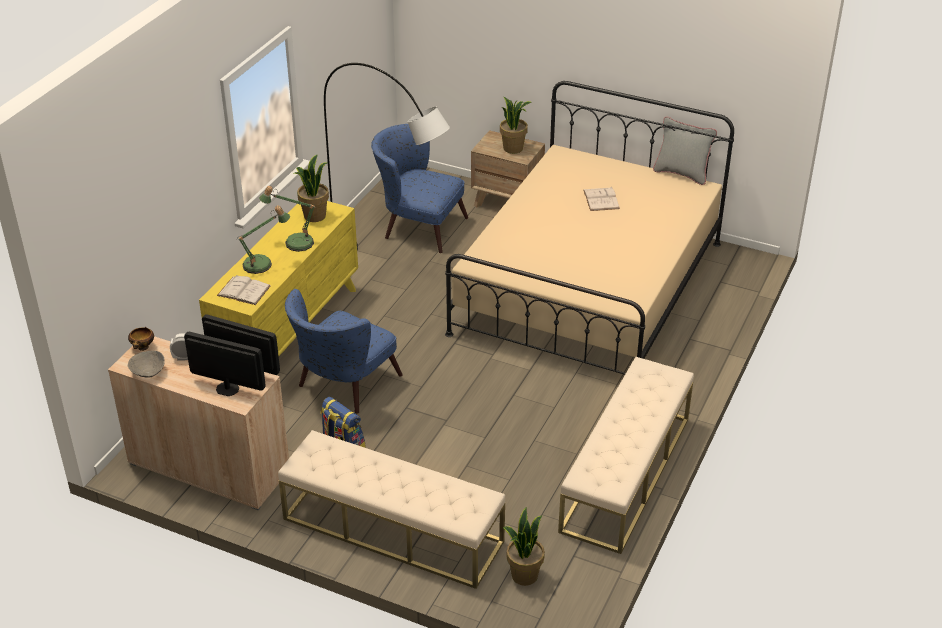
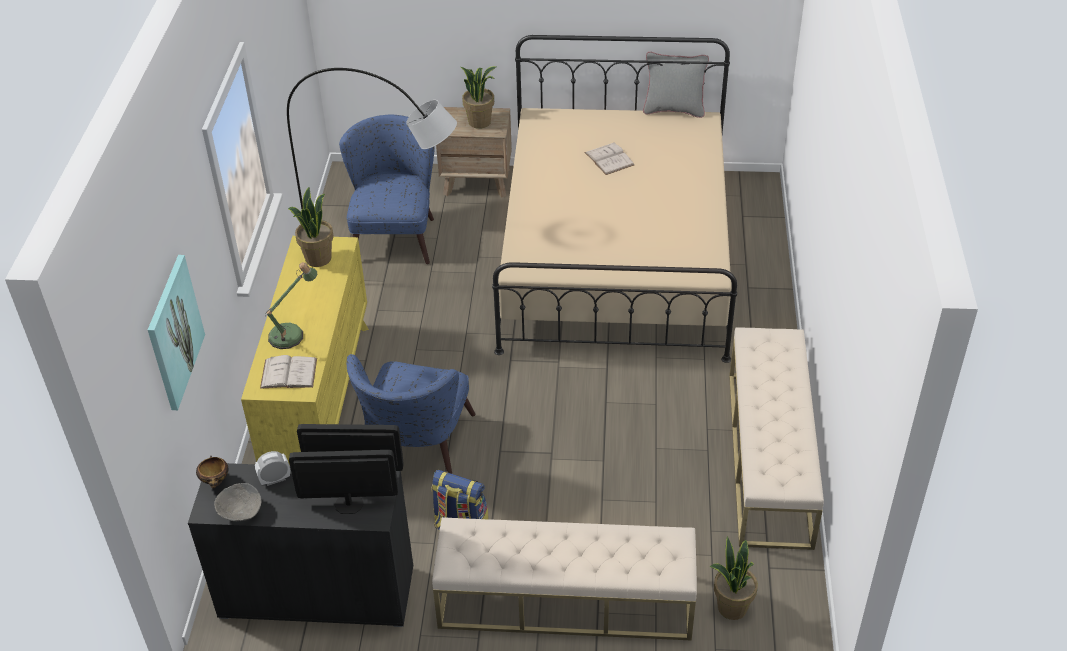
camera: 20 degrees left, 5 degrees up
beige cabinet [108,336,289,510] -> black cabinet [188,463,413,627]
table lamp [259,186,316,252] -> none
blue armchair [371,124,468,253] -> blue armchair turned 90 degrees clockwise [339,115,435,264]
none -> picture [148,255,205,410]

